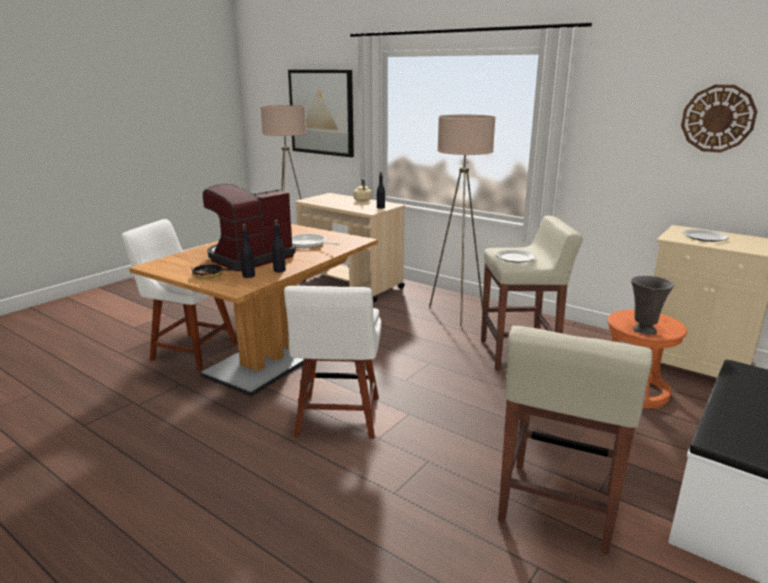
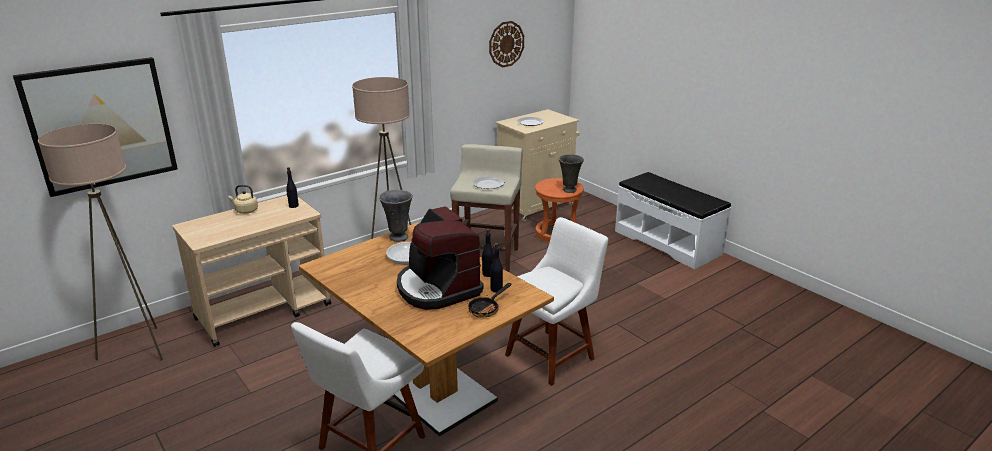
camera: 75 degrees left, 5 degrees up
white chair [284,286,381,439] -> white chair turned 60 degrees counterclockwise [505,217,608,386]
beige stool [498,326,653,554] -> none
none -> grey vase [380,190,413,242]

